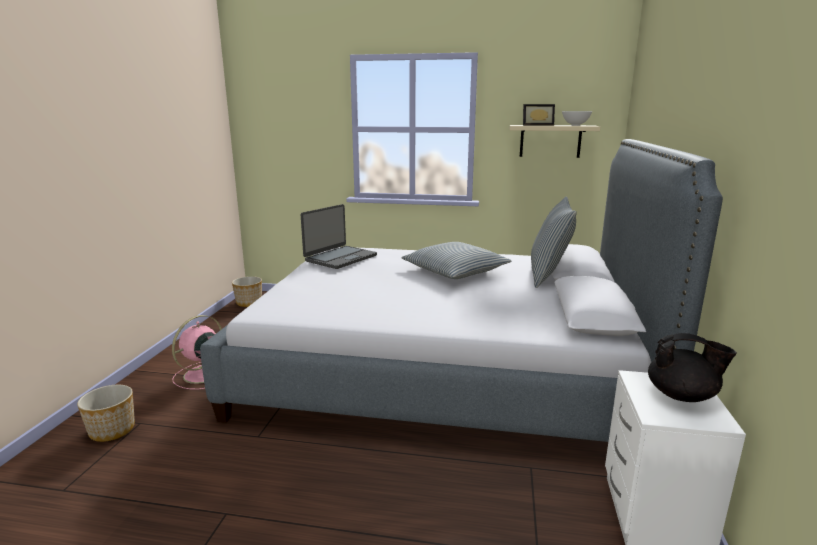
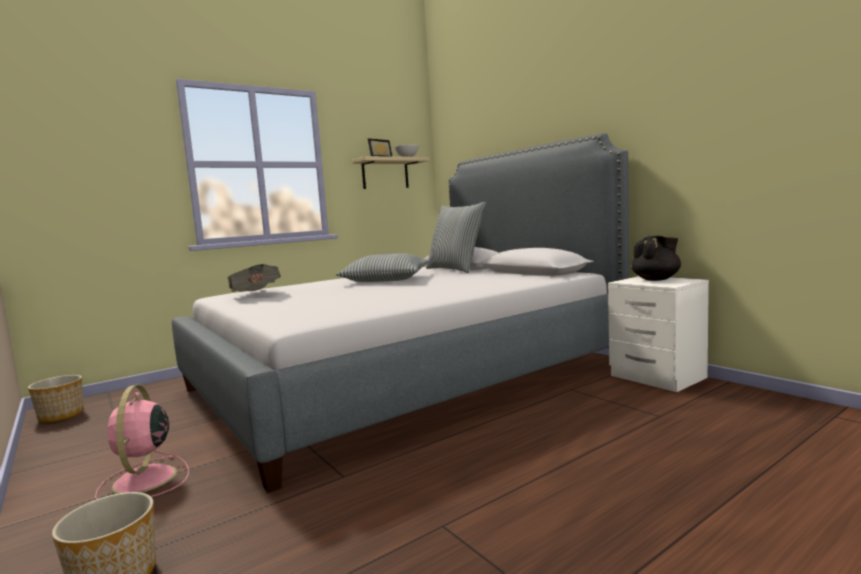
camera: 45 degrees left, 10 degrees down
laptop [301,204,377,269] -> newspaper [227,264,281,292]

